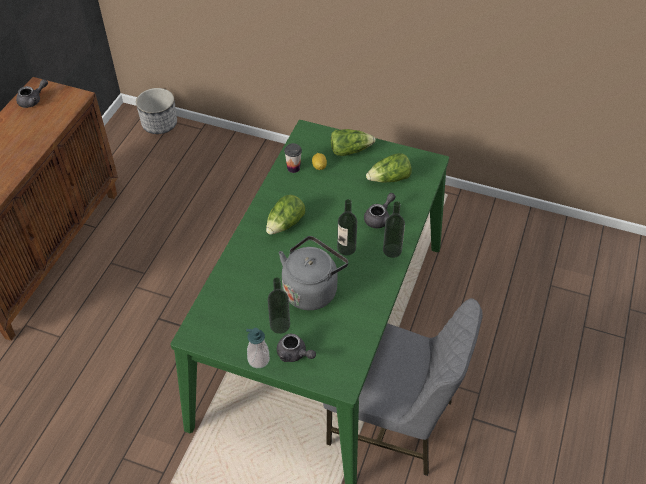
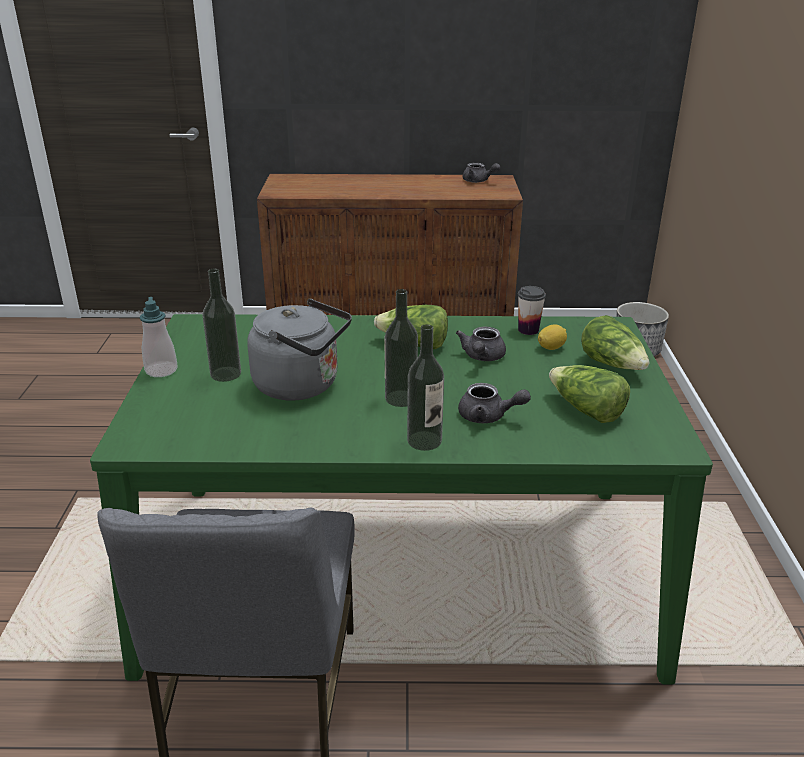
camera: 70 degrees right, 20 degrees down
grey teapot [277,334,316,362] -> grey teapot moved to [456,327,506,361]

